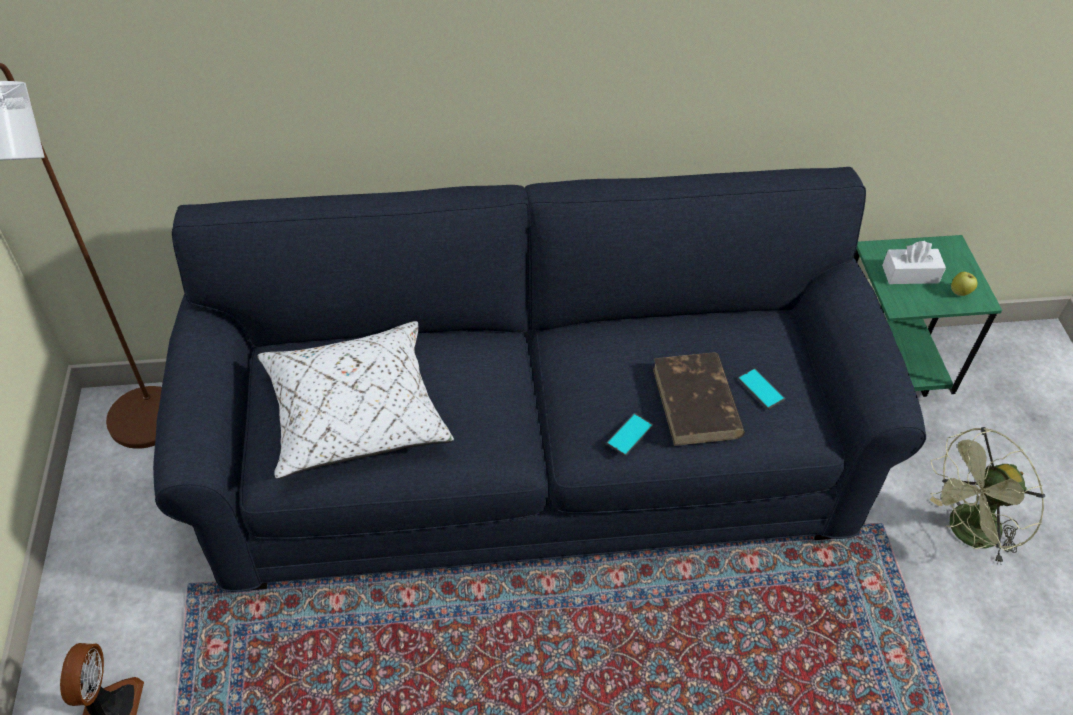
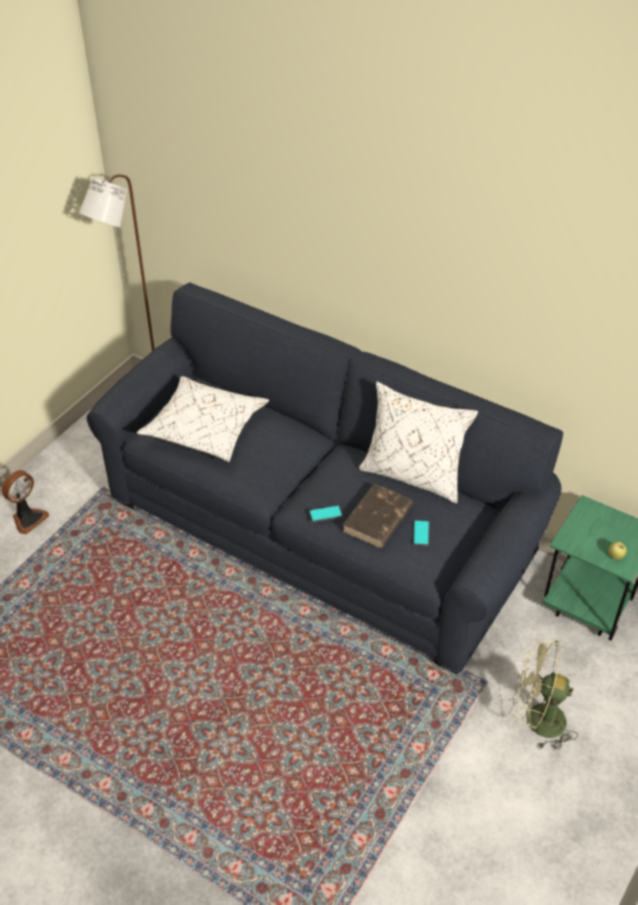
camera: 40 degrees right, 5 degrees down
white tissue box [882,241,946,284] -> none
none -> white pillow [359,381,478,504]

